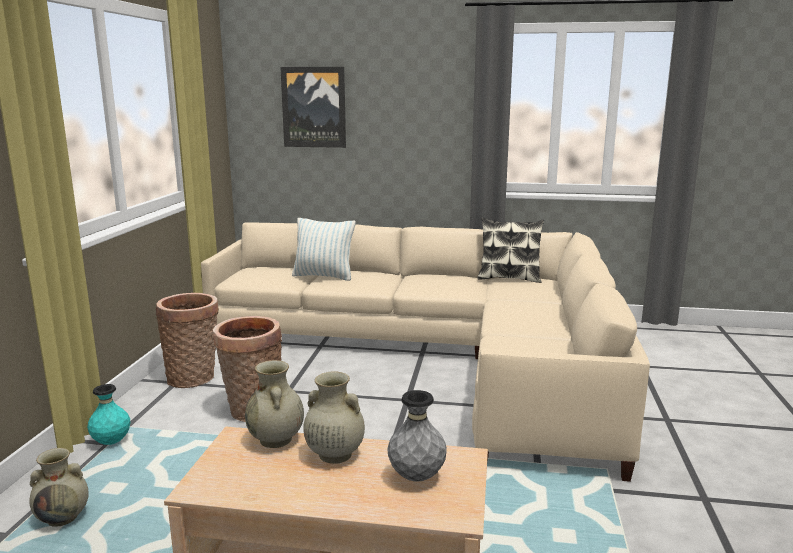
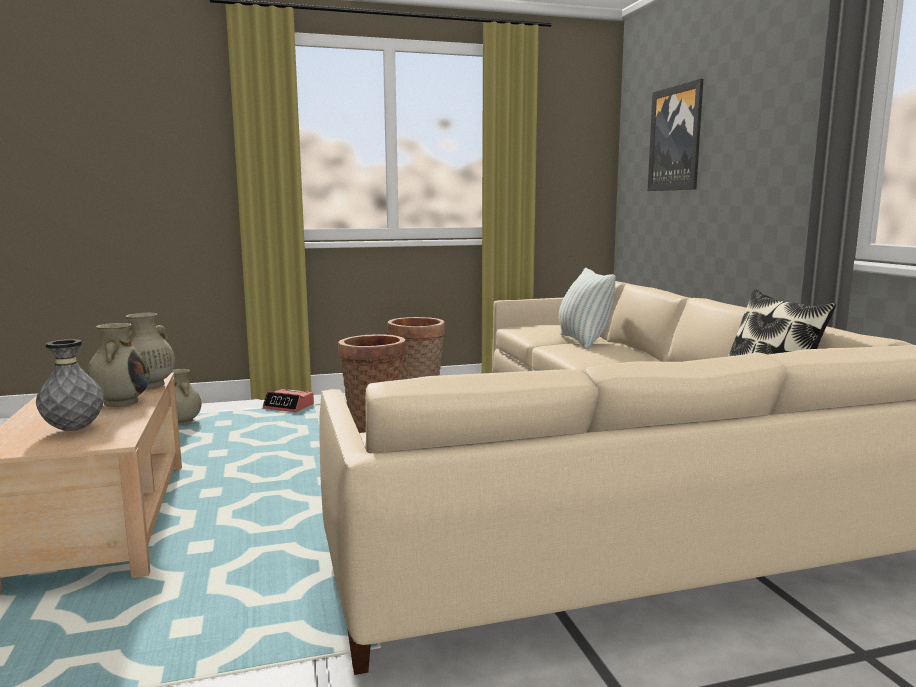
camera: 65 degrees right, 5 degrees down
turquoise vase [87,384,130,445] -> alarm clock [263,389,314,412]

